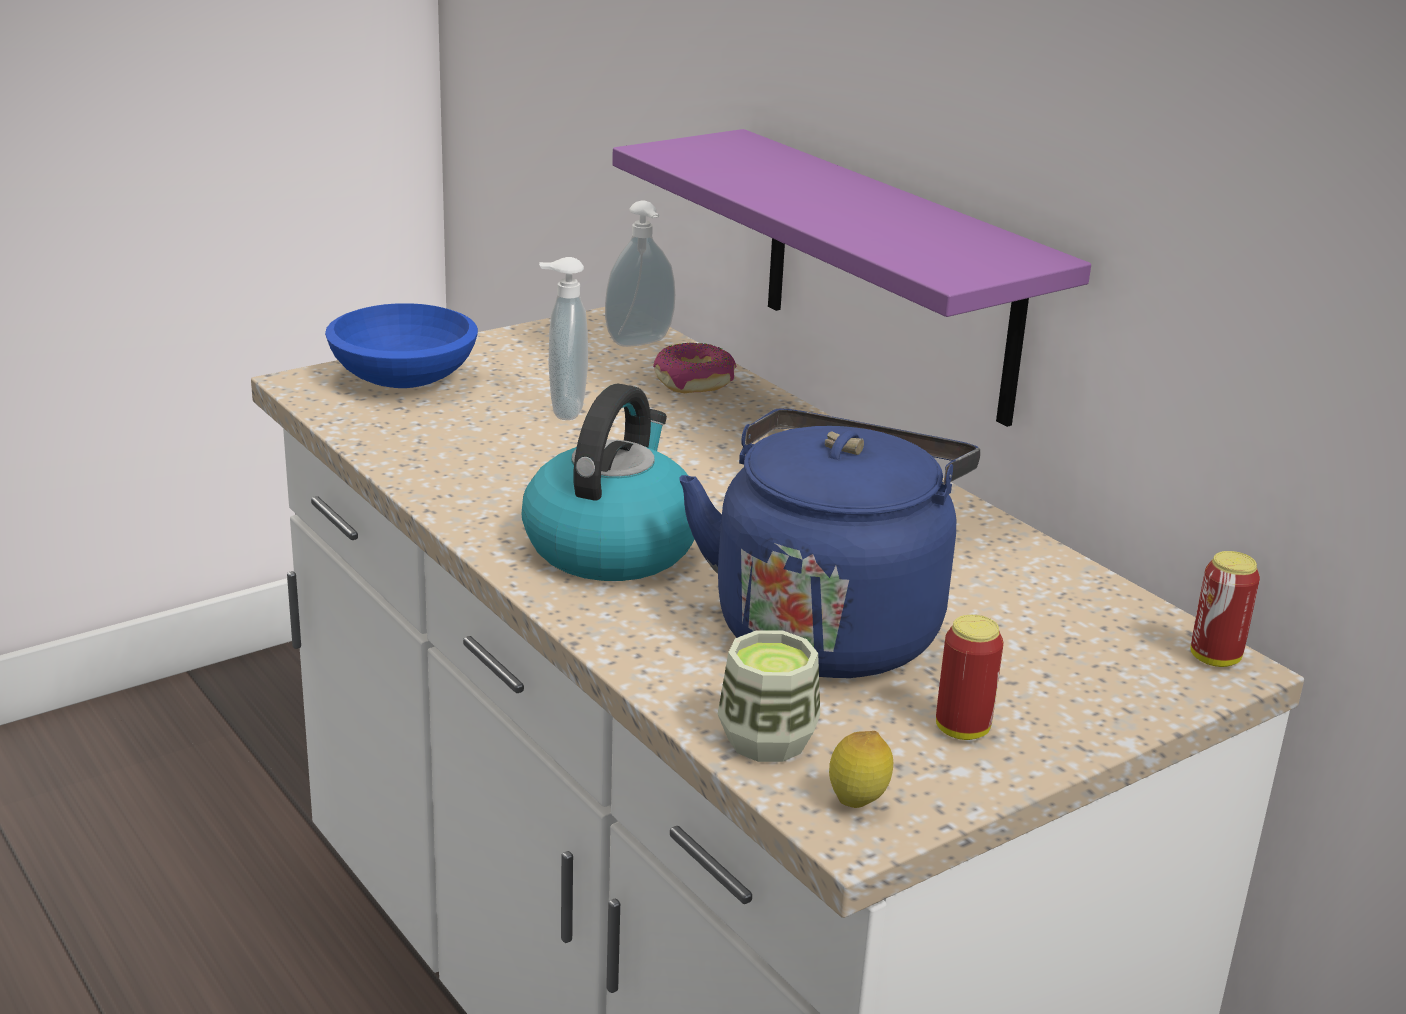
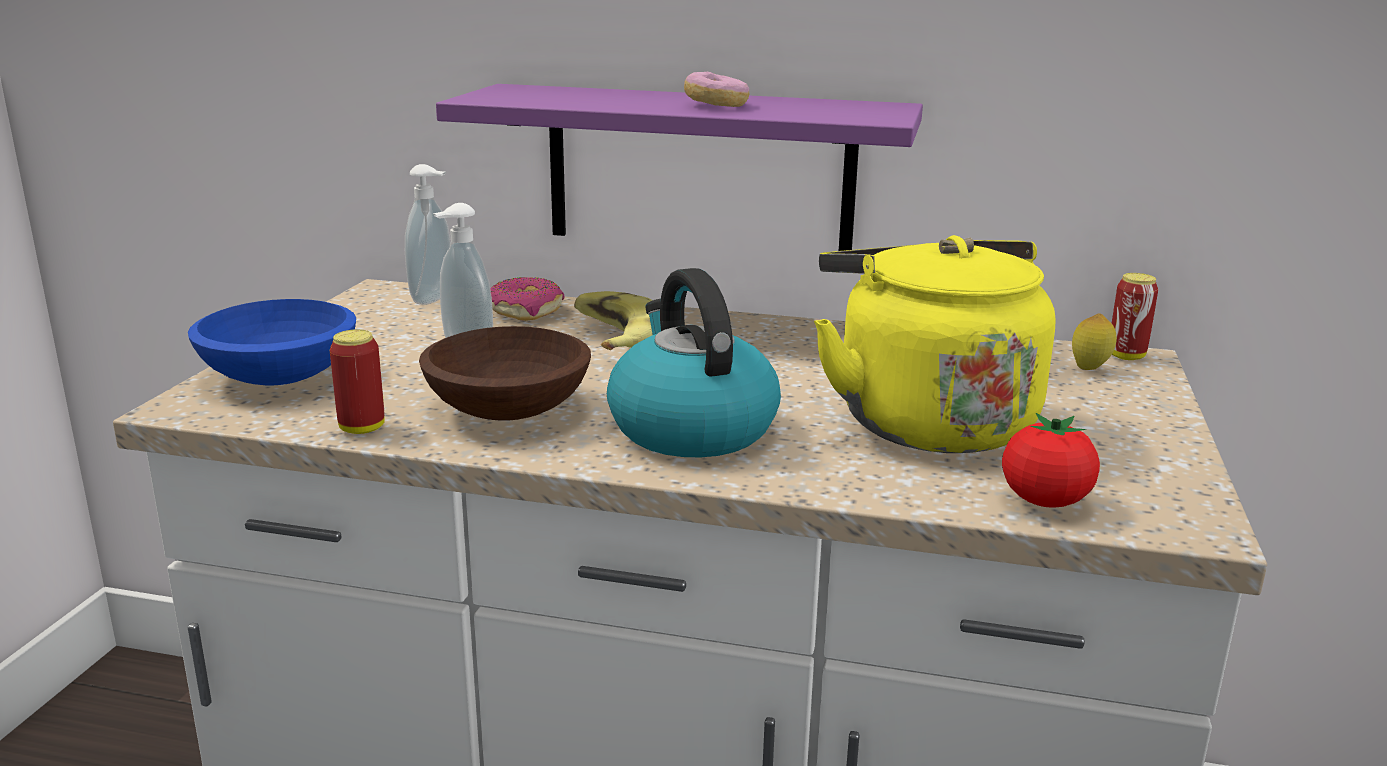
camera: 40 degrees left, 5 degrees down
blue kettle [679,409,980,678] -> yellow kettle [814,235,1056,453]
cup [718,630,820,762] -> tomato [1002,413,1100,508]
lemon [829,731,893,808] -> lemon moved to [1072,313,1117,370]
can [936,615,1004,740] -> can moved to [330,329,385,434]
none -> brown bowl [419,326,591,421]
none -> banana [574,291,652,350]
none -> donut [684,72,749,107]

